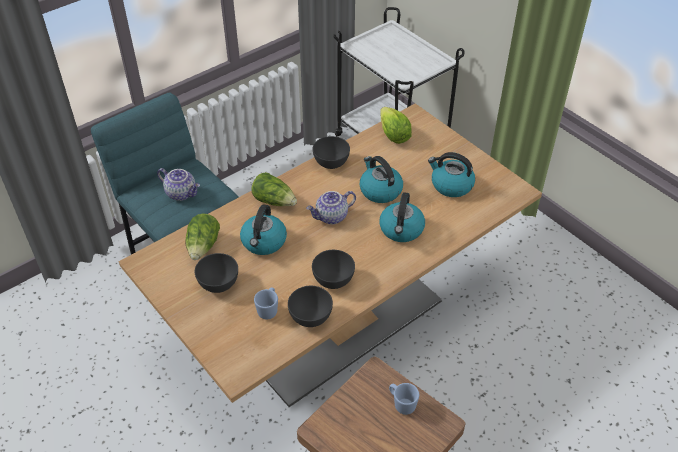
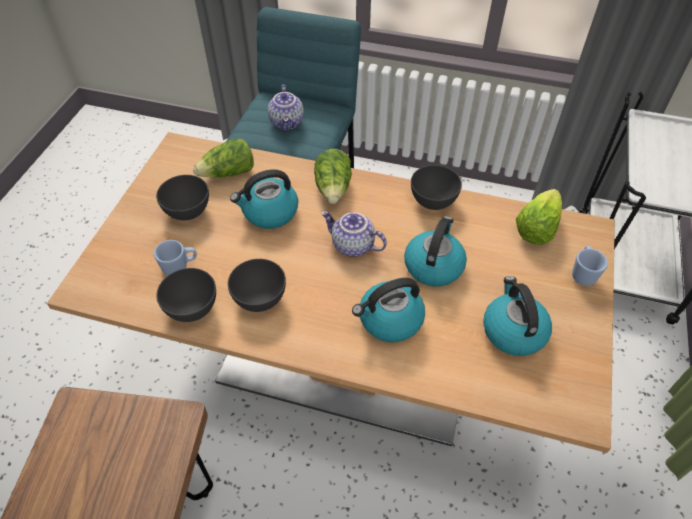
camera: 55 degrees right, 5 degrees up
blue mug [389,383,419,415] -> blue mug moved to [572,246,608,286]

